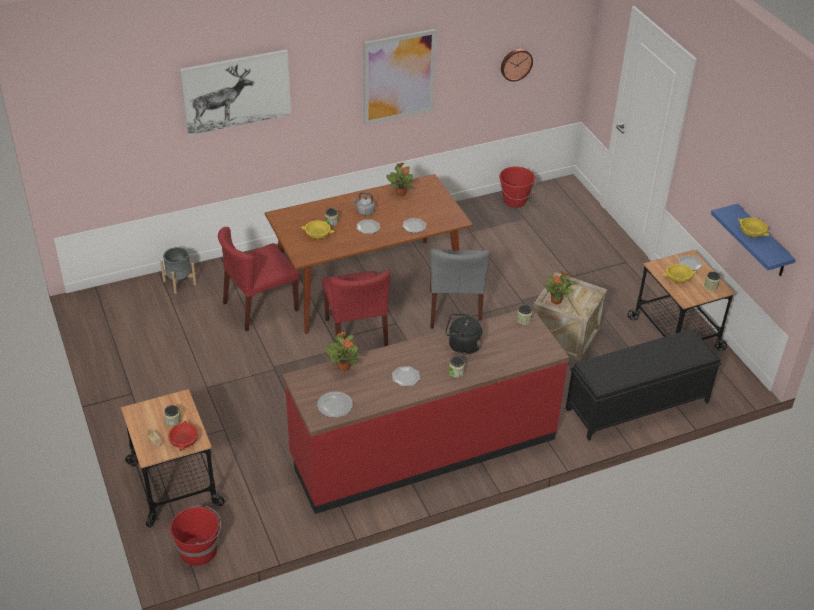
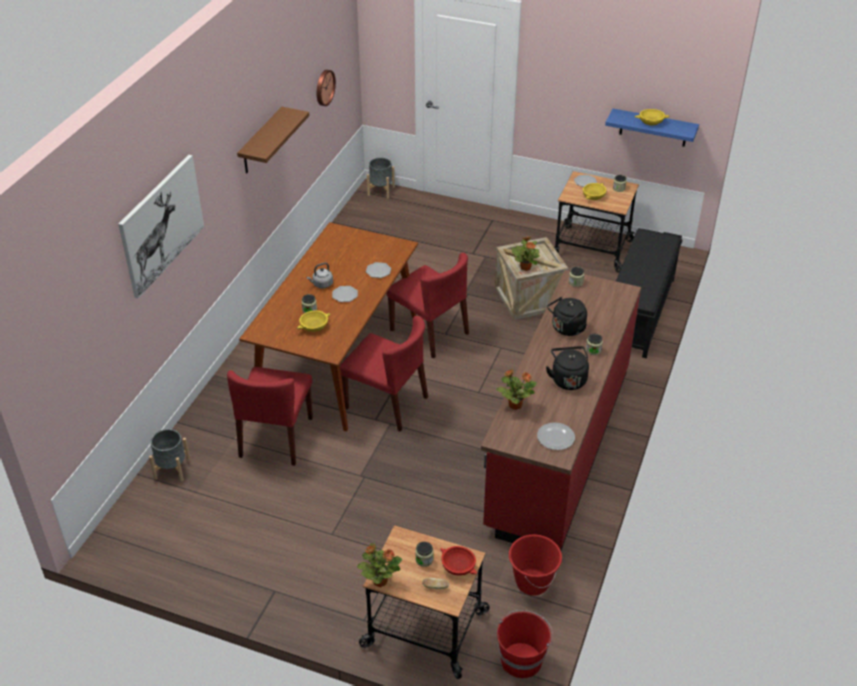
camera: 45 degrees left, 0 degrees up
picture [364,29,436,125] -> brown shelf [237,107,309,173]
potted plant [386,163,415,196] -> potted plant moved to [357,543,402,587]
plate [392,366,420,386] -> black kettle [546,346,589,390]
grey chair [430,249,490,329] -> red chair [386,253,469,358]
red bucket [499,166,536,208] -> red bucket moved to [509,534,562,596]
none -> grey planter [367,158,395,199]

